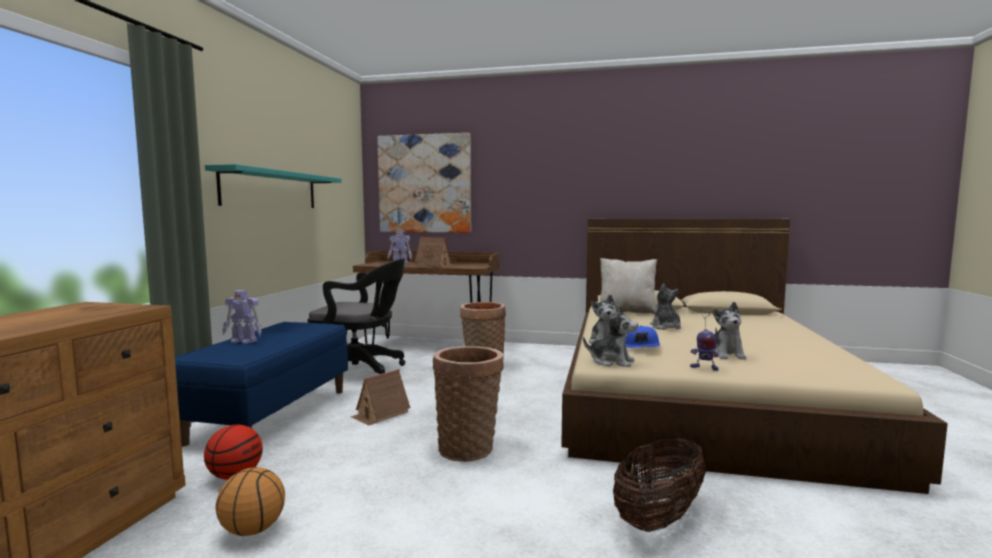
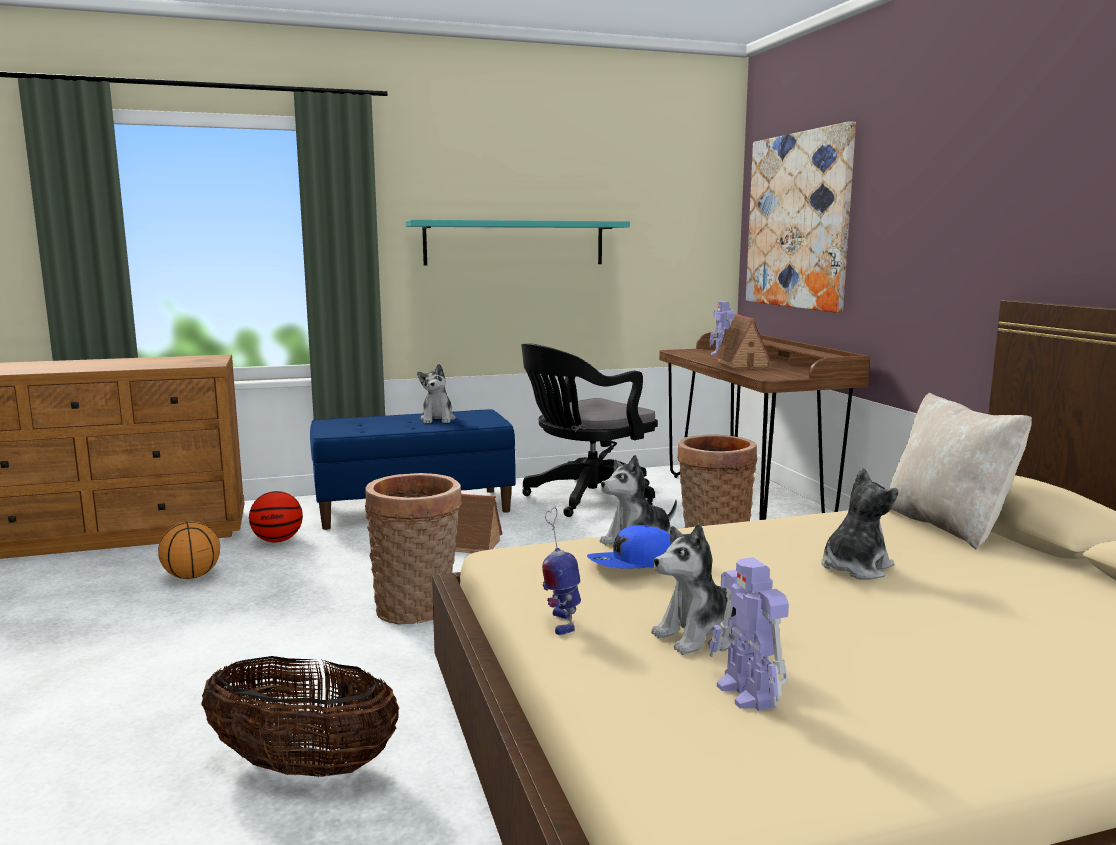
camera: 60 degrees right, 5 degrees up
toy robot [222,290,262,344] -> toy robot moved to [709,557,789,711]
black office chair [308,258,406,374] -> black office chair turned 75 degrees clockwise [521,343,658,517]
plush toy [583,306,638,367] -> plush toy moved to [417,364,456,423]

